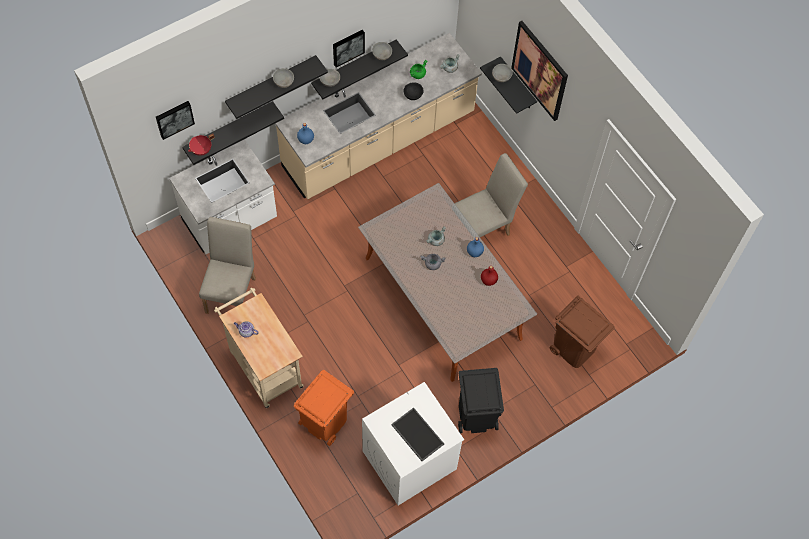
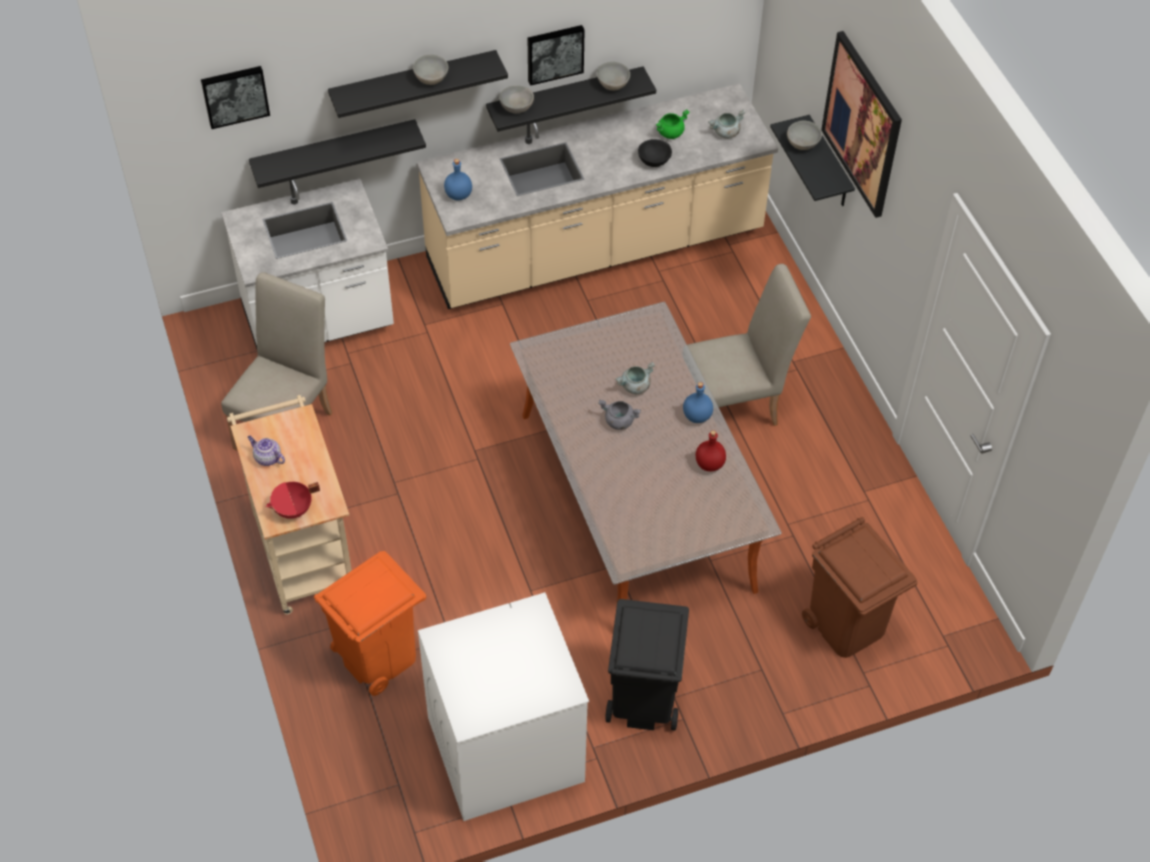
camera: 15 degrees right, 10 degrees down
red cooking pot [188,133,215,156] -> red cooking pot moved to [265,482,320,519]
tray [391,408,444,461] -> none

